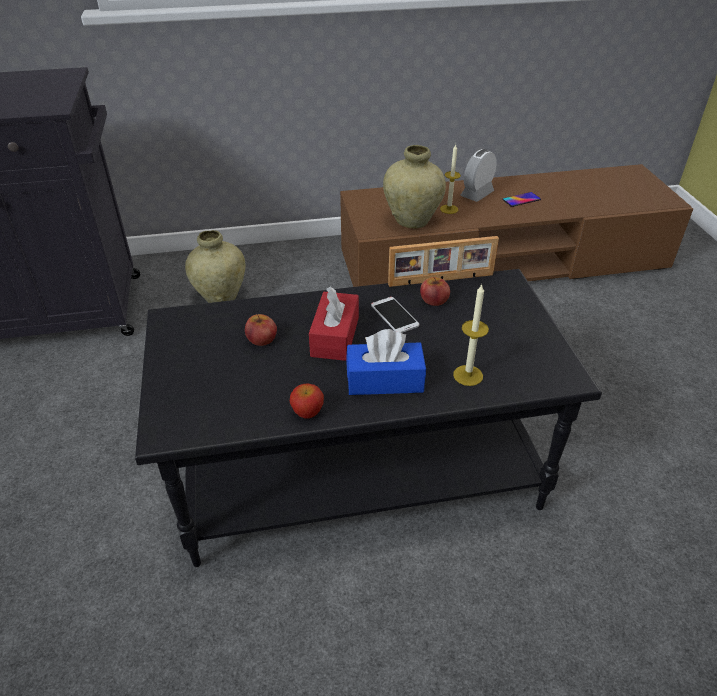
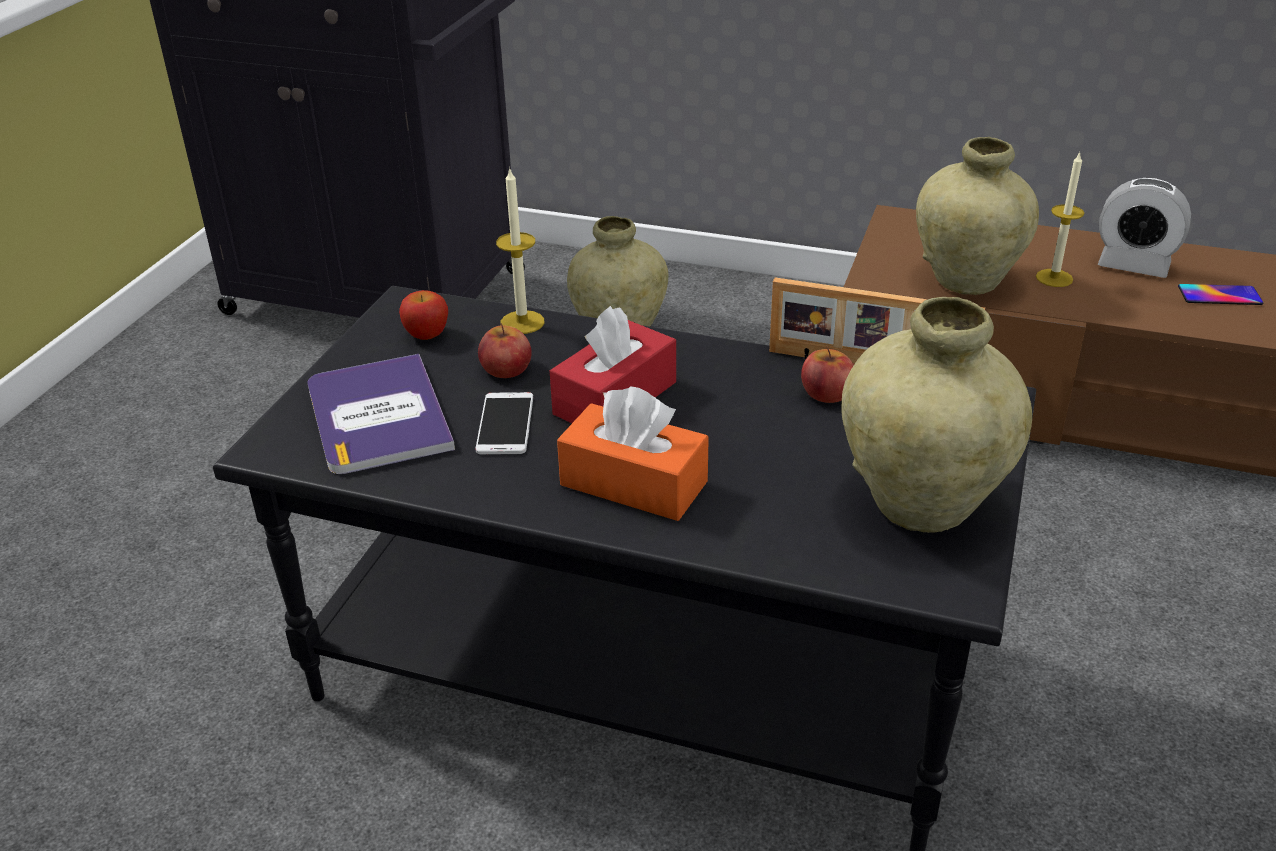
camera: 30 degrees right, 5 degrees down
apple [290,384,324,418] -> apple moved to [399,290,448,340]
blue tissue box [346,329,426,395] -> orange tissue box [557,386,709,521]
phone [371,297,420,333] -> phone moved to [475,392,533,454]
candle [453,285,489,386] -> candle moved to [496,167,545,334]
alarm clock [461,149,497,202] -> alarm clock turned 135 degrees counterclockwise [1098,178,1191,278]
none -> book [307,354,455,474]
none -> beige vase [841,297,1032,533]

